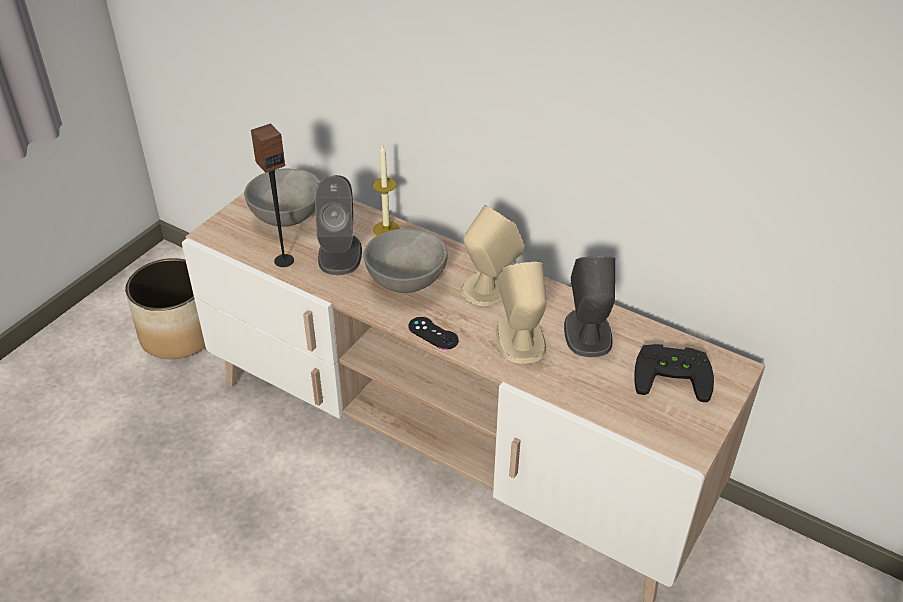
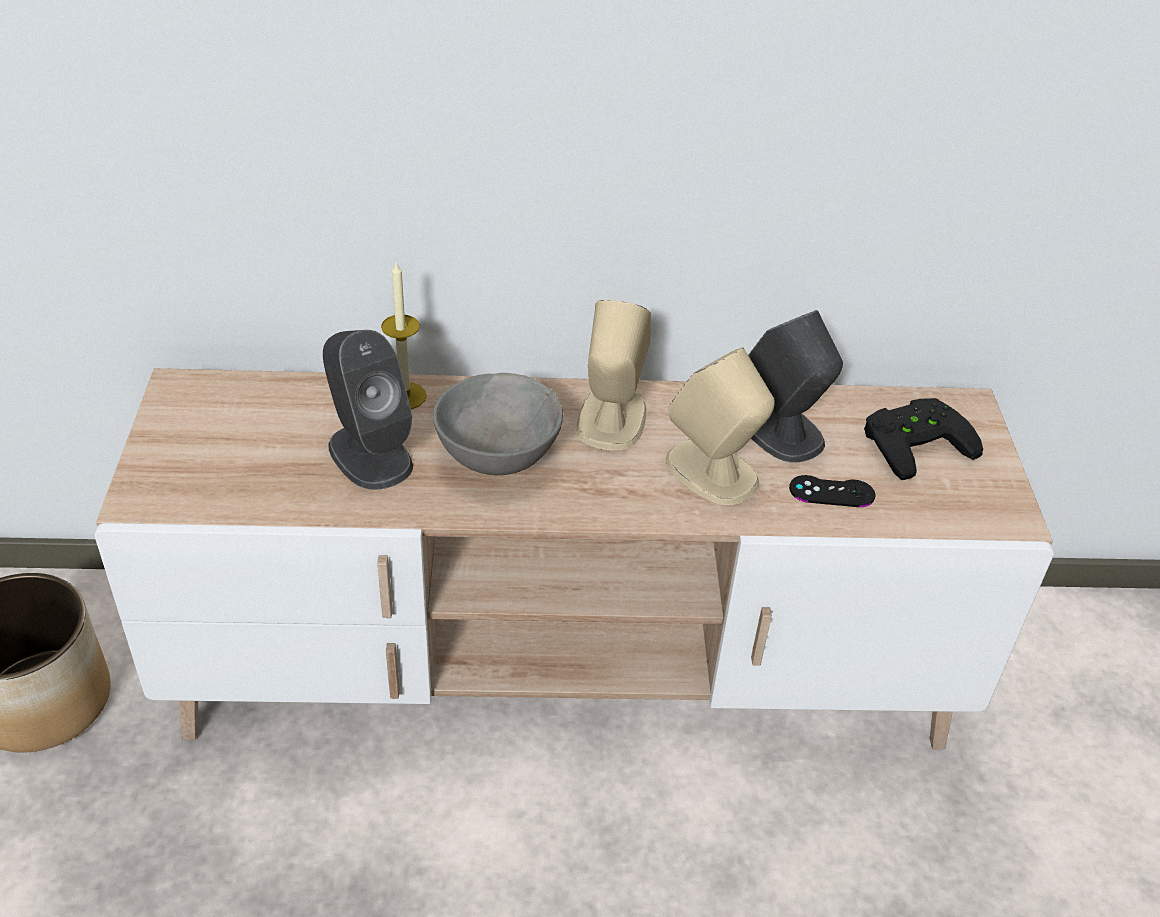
camera: 35 degrees left, 0 degrees up
grey bowl [244,169,320,227] -> none
speaker [251,123,294,267] -> none
black game controller [408,317,459,350] -> black game controller moved to [789,475,875,507]

